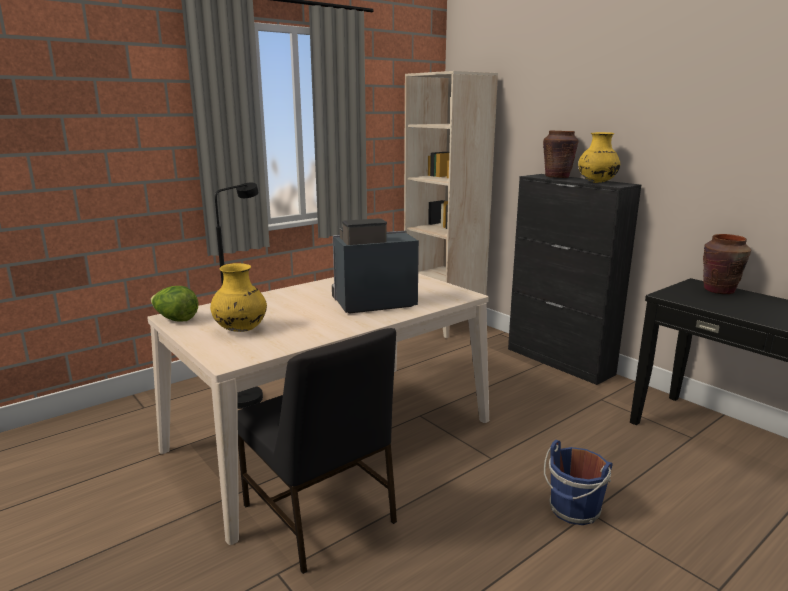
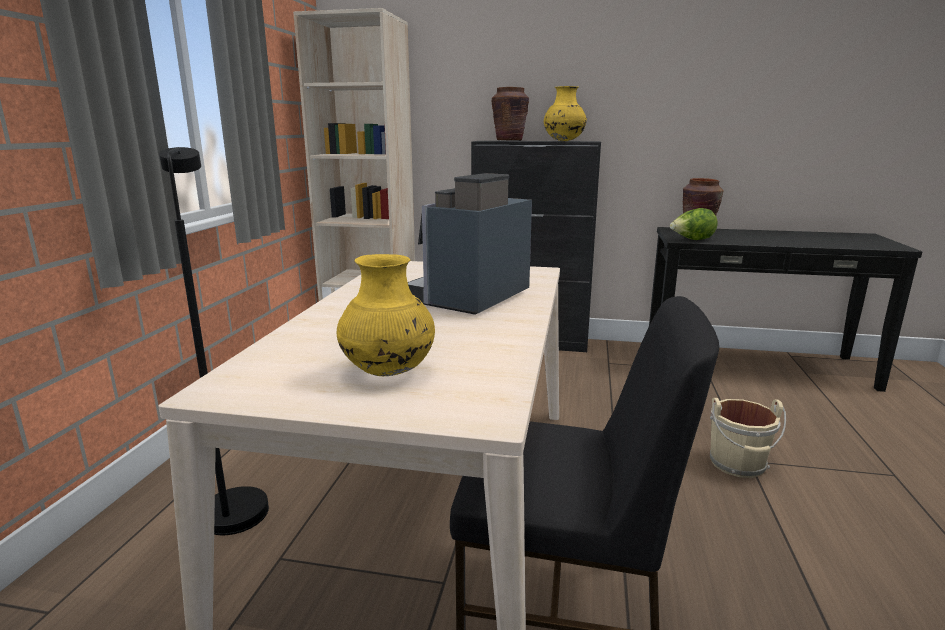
camera: 40 degrees left, 0 degrees up
lettuce [151,286,198,321] -> lettuce moved to [670,208,717,240]
blue bucket [544,440,613,525] -> beige bucket [710,398,786,478]

